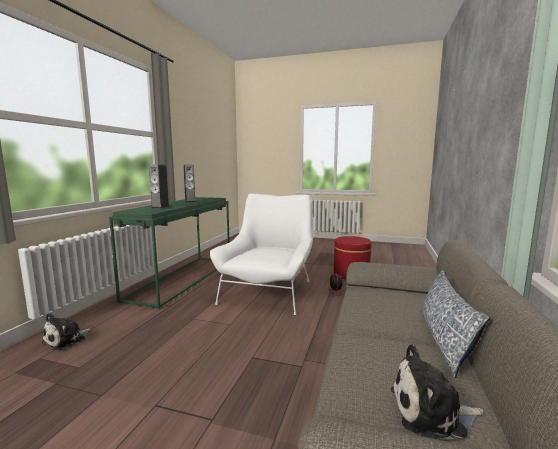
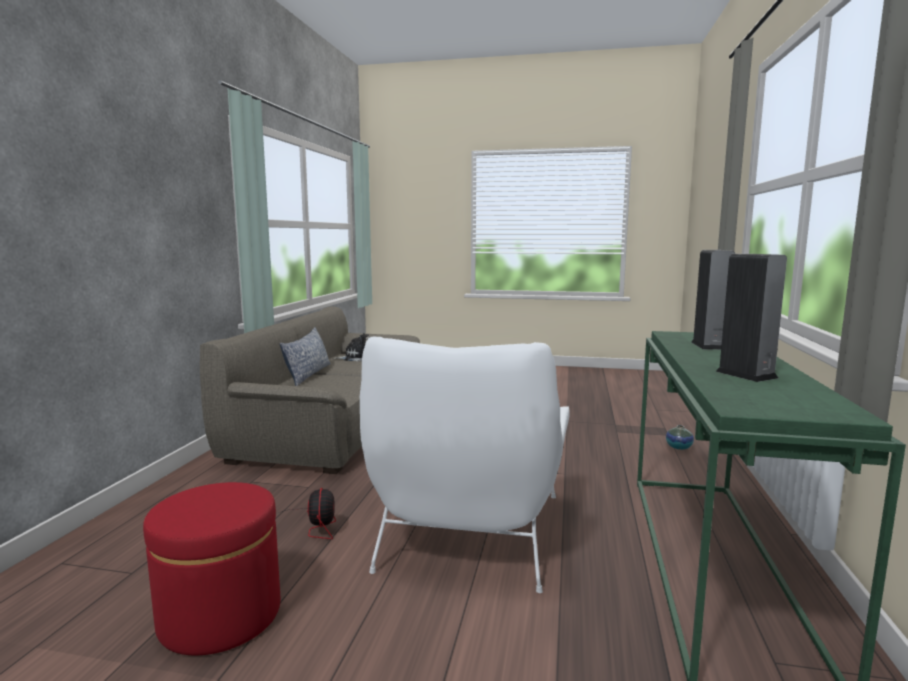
camera: 175 degrees right, 0 degrees up
plush toy [41,313,92,350] -> vase [666,425,694,450]

